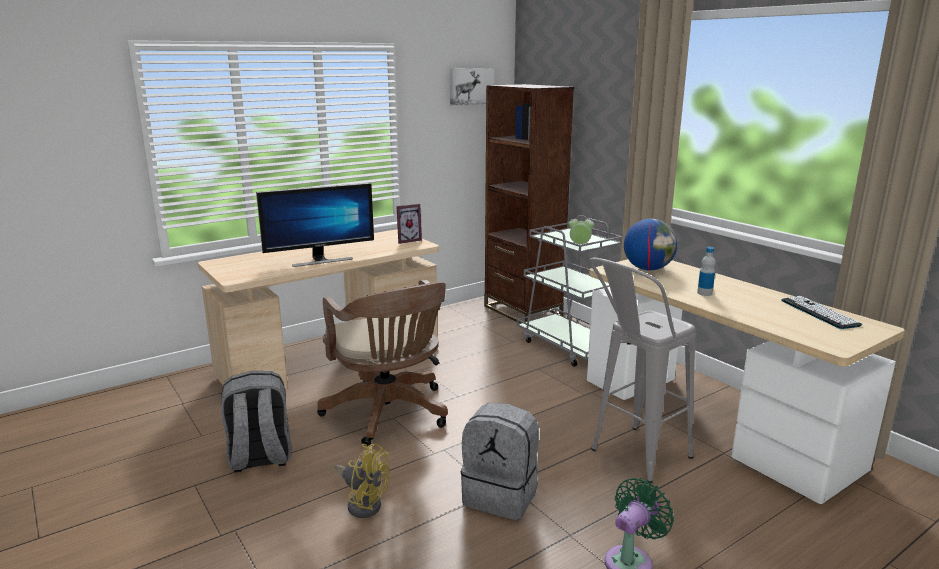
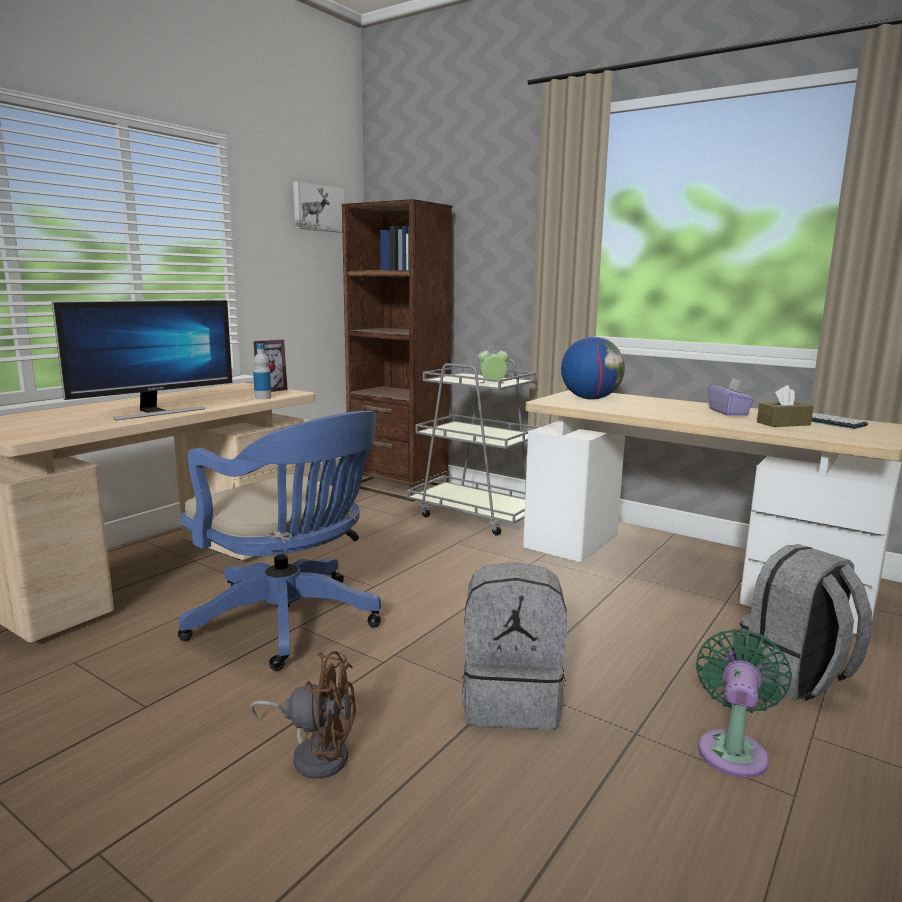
camera: 20 degrees left, 5 degrees down
grey backpack [221,371,291,472] -> grey backpack moved to [740,544,872,701]
brown office chair [317,280,448,446] -> blue office chair [178,411,381,671]
yellow fan [334,444,390,518] -> brown fan [250,651,356,779]
grey stool [589,258,695,483] -> none
bottle [697,247,716,296] -> bottle moved to [253,344,272,399]
none -> purple tissue box [708,378,754,416]
none -> brown tissue box [757,385,814,427]

